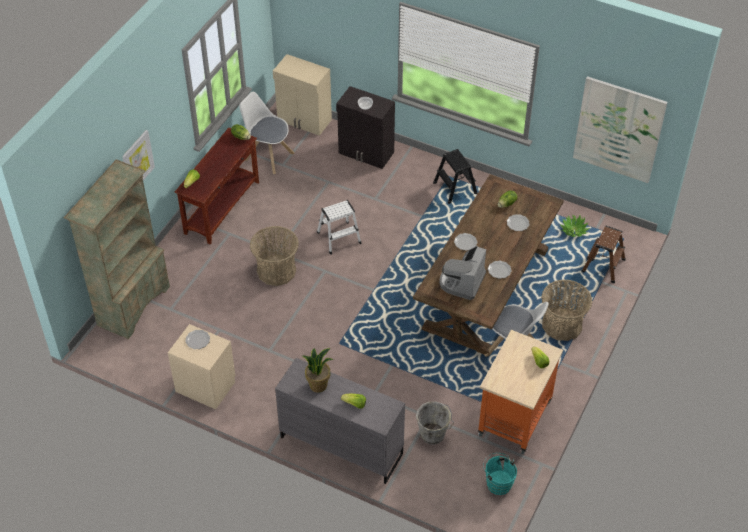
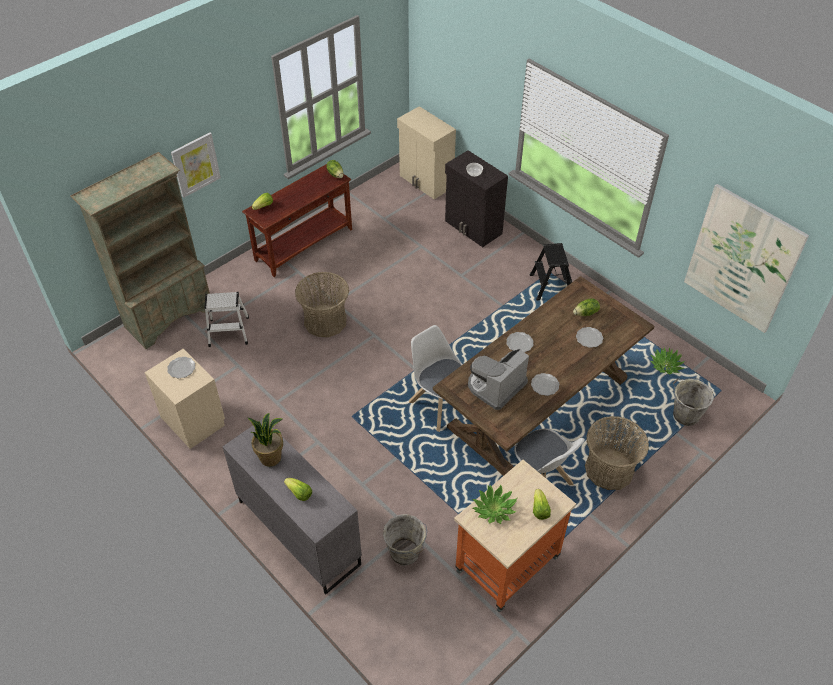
camera: 20 degrees right, 0 degrees up
chair [239,92,295,174] -> chair moved to [409,325,463,432]
white step ladder [317,200,362,255] -> white step ladder moved to [204,292,249,347]
turquoise bucket [483,453,517,495] -> none
brown step ladder [581,225,626,283] -> grey bucket [672,378,714,426]
none -> potted plant [472,485,517,524]

